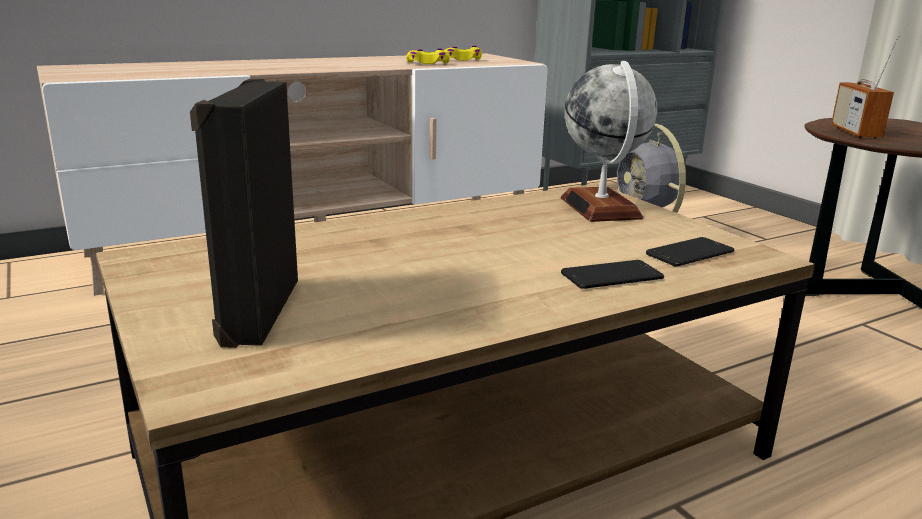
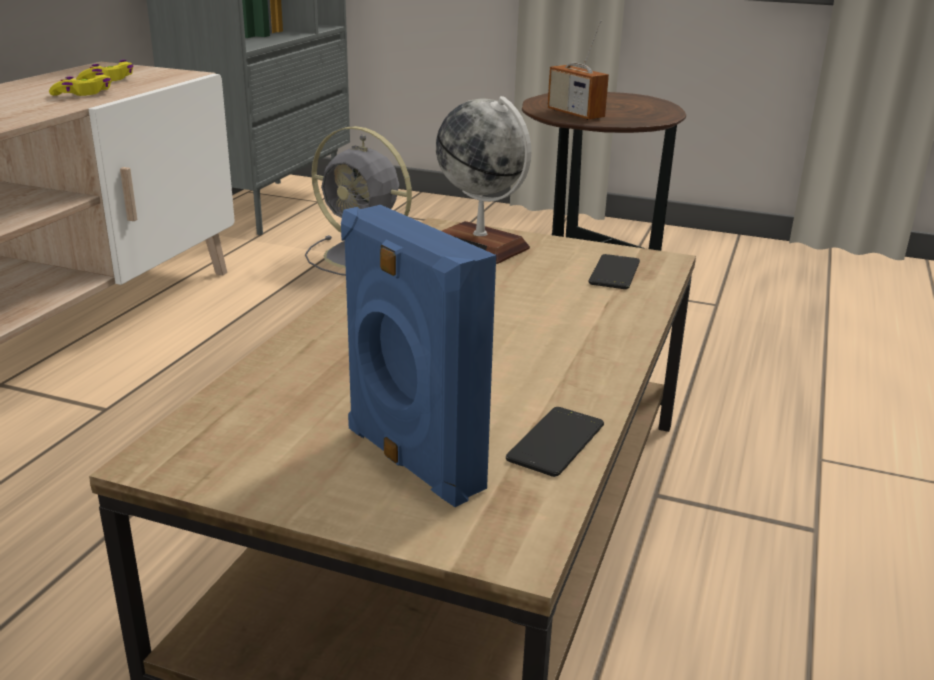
camera: 40 degrees left, 5 degrees up
black speaker [190,79,298,348] -> blue speaker [341,205,496,507]
phone [561,260,664,289] -> phone moved to [506,407,604,477]

